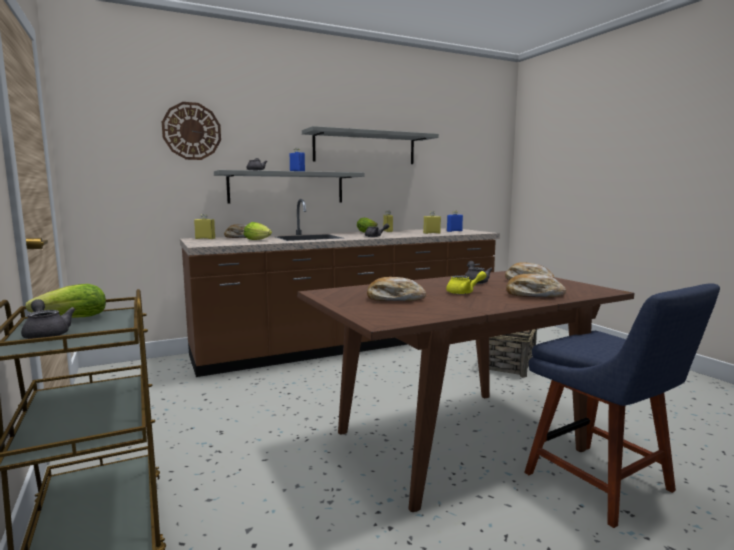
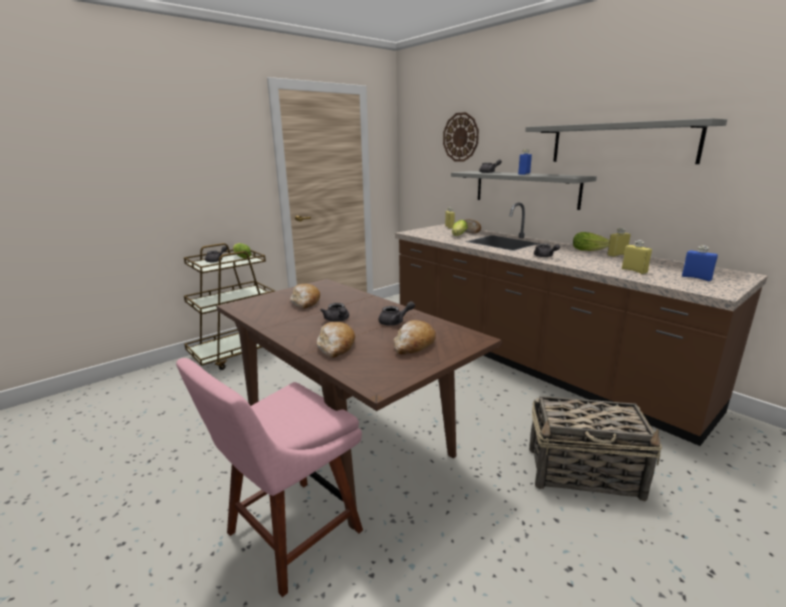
camera: 75 degrees right, 10 degrees up
yellow teapot [446,271,487,294] -> grey teapot [320,303,349,322]
blue chair [524,283,720,528] -> pink chair [176,358,363,597]

